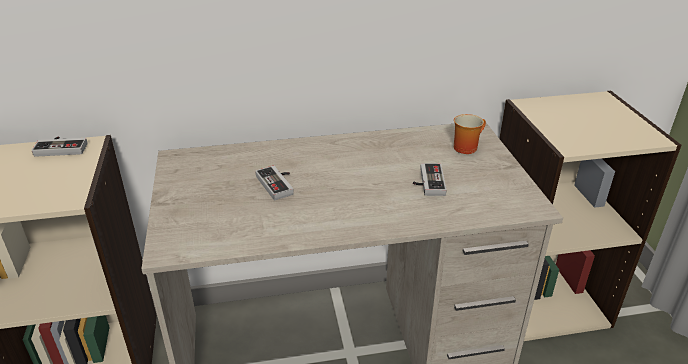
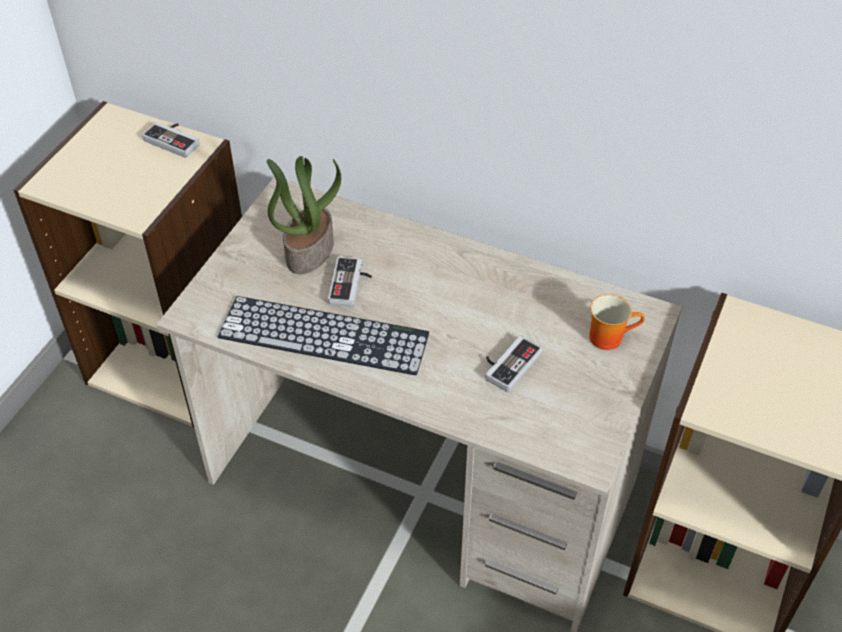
camera: 35 degrees right, 15 degrees up
none -> keyboard [218,296,429,375]
none -> potted plant [267,156,341,274]

